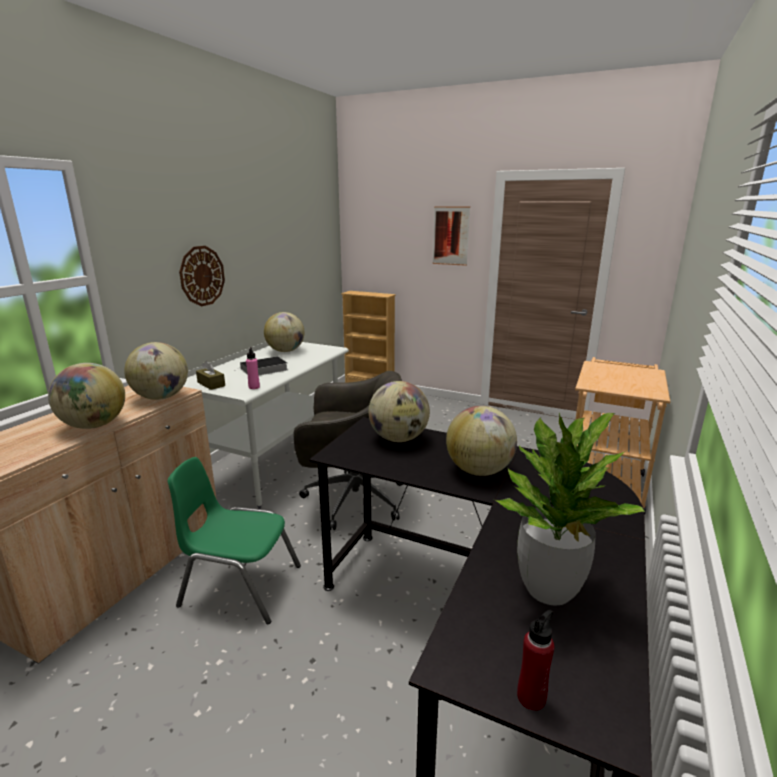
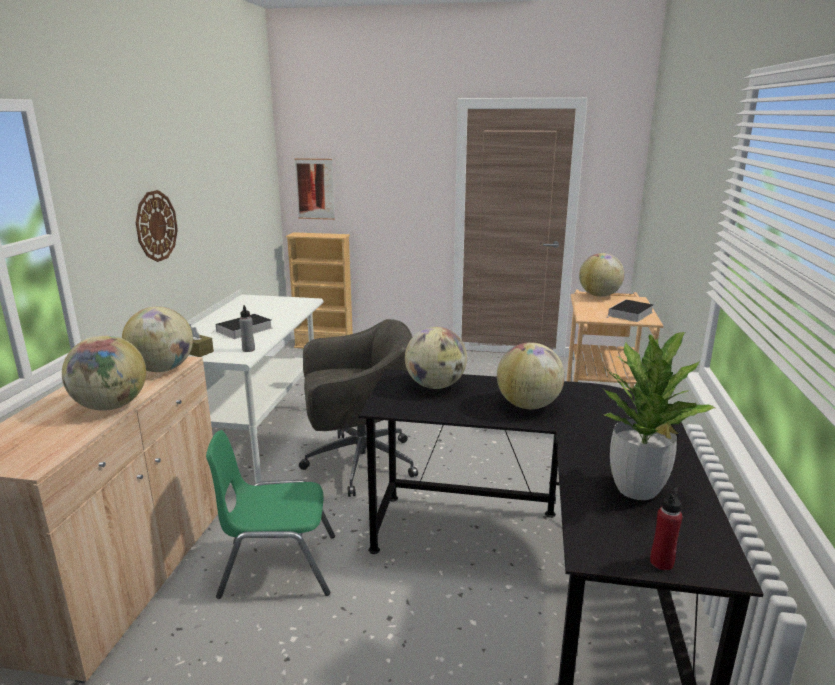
camera: 15 degrees left, 0 degrees up
pink bottle [246,347,260,389] -> grey bottle [239,305,255,352]
globe [264,312,305,352] -> globe moved to [579,253,624,297]
picture [433,206,470,266] -> picture moved to [294,158,335,220]
none -> book [607,300,653,322]

